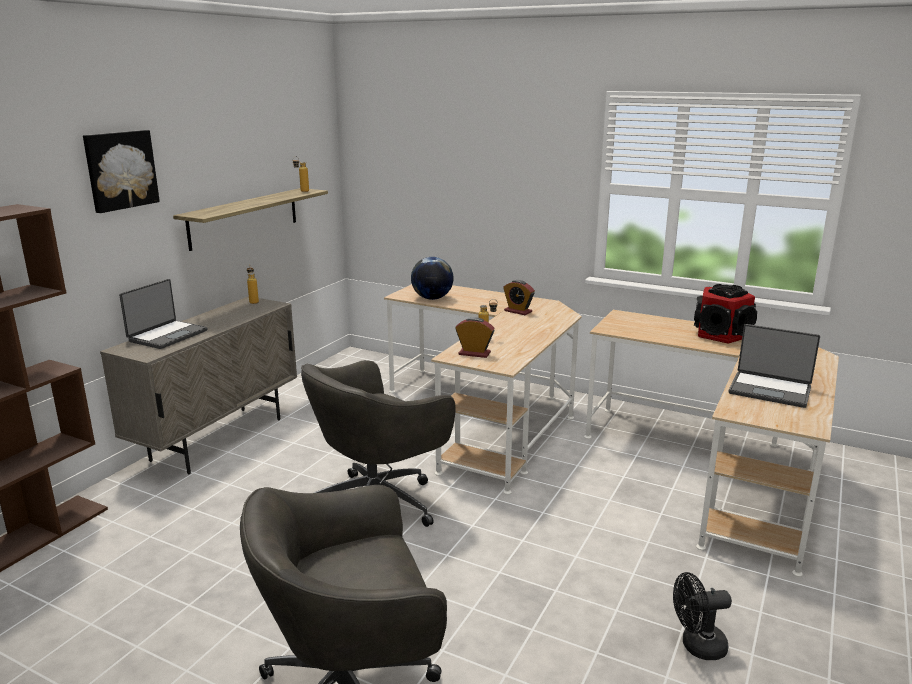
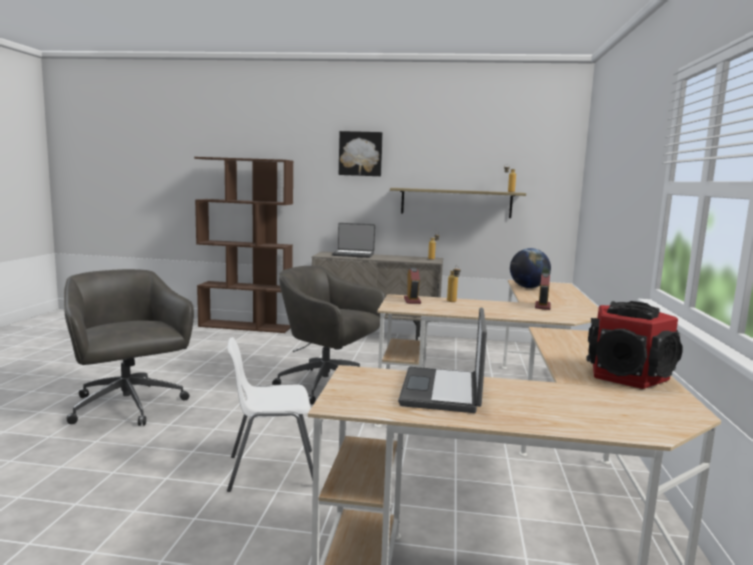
camera: 70 degrees right, 10 degrees down
black fan [673,572,732,660] -> none
none -> white chair [227,337,313,492]

